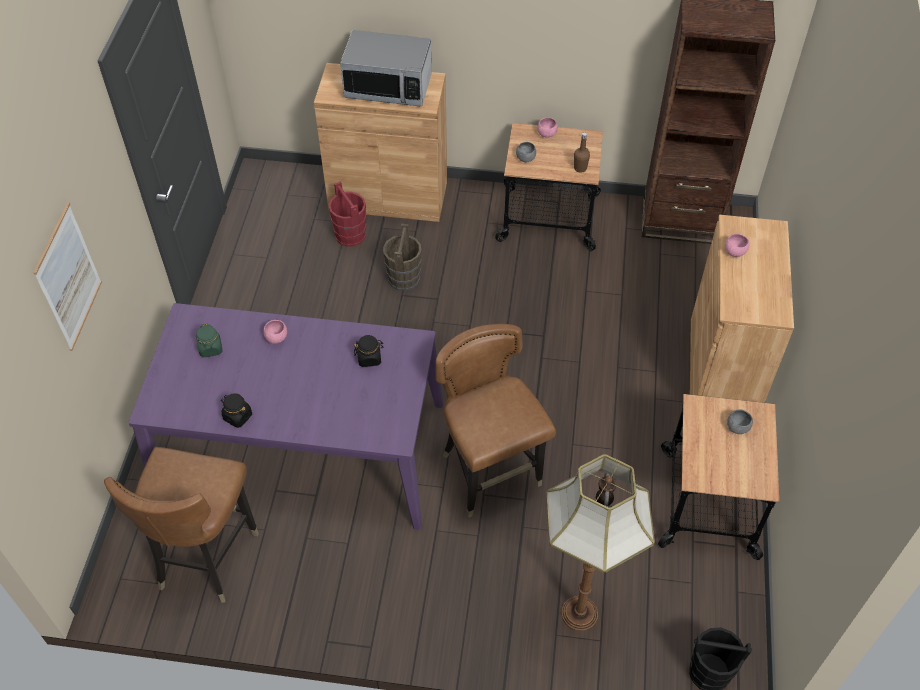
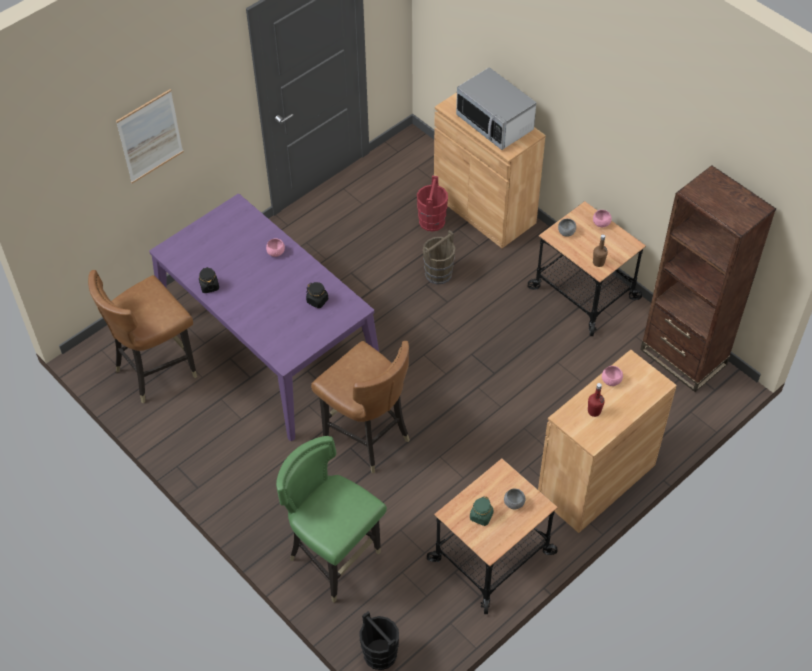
camera: 40 degrees right, 0 degrees up
green jar [196,324,223,358] -> green jar moved to [470,496,494,526]
brown chair [435,324,556,518] -> brown chair turned 120 degrees clockwise [311,341,410,474]
floor lamp [546,454,655,631] -> green chair [276,436,387,603]
none -> red bottle [588,383,605,417]

